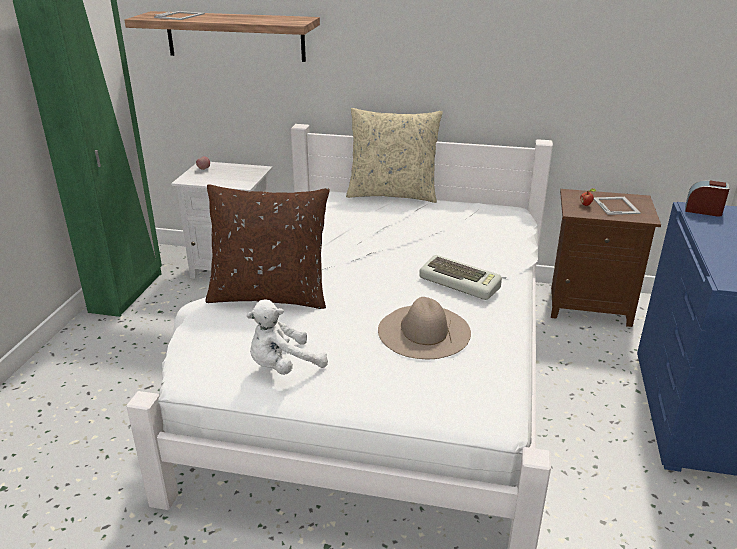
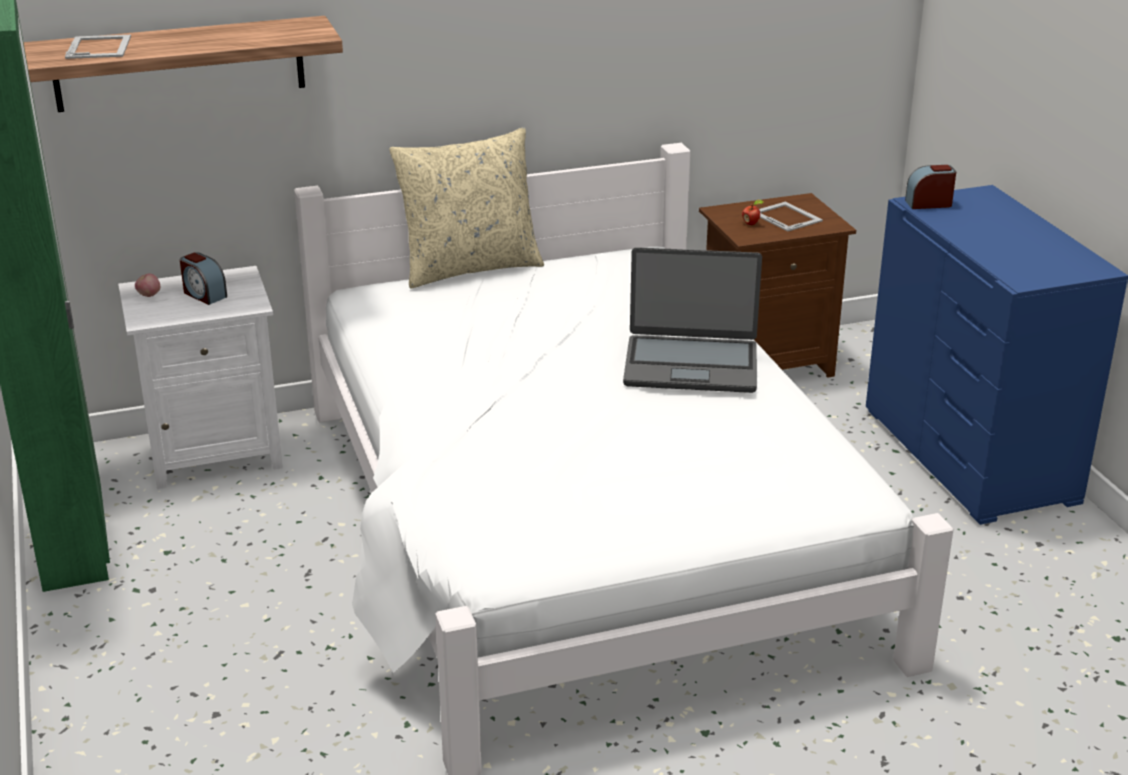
camera: 30 degrees left, 0 degrees up
brown pillow [206,185,330,309] -> none
white plush toy [246,299,328,375] -> none
beige hat [378,297,471,359] -> none
keyboard [419,255,502,300] -> laptop [623,247,762,393]
none -> alarm clock [180,252,227,305]

